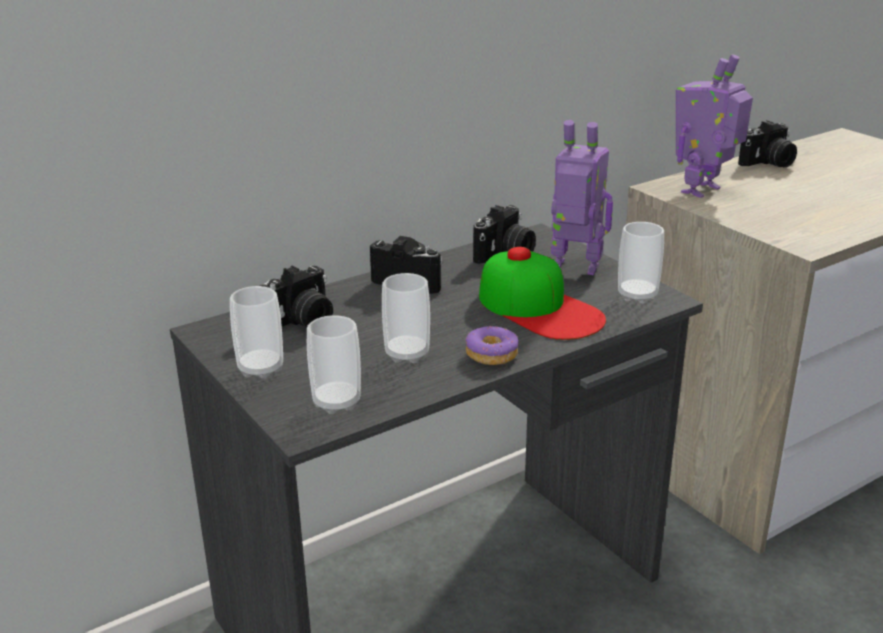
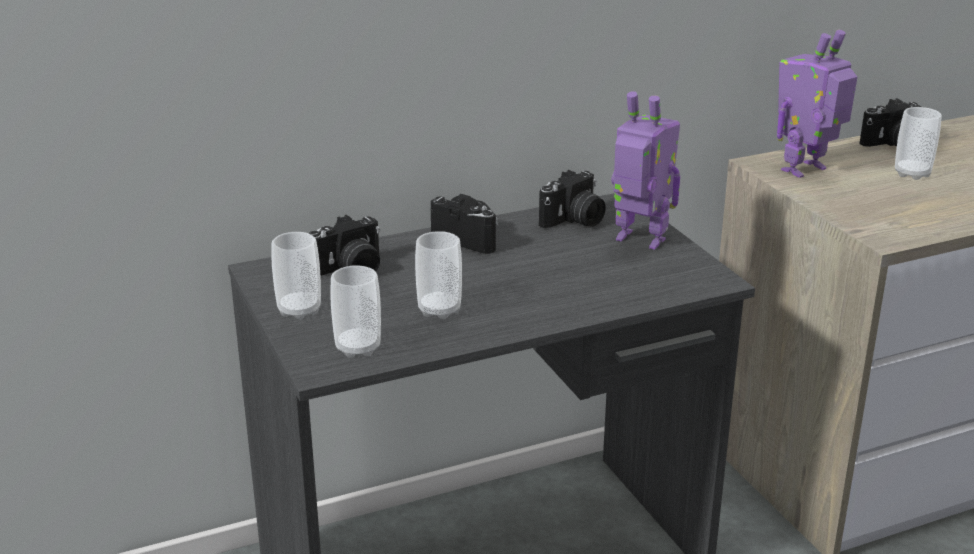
camera: 10 degrees right, 0 degrees up
donut [465,326,518,365] -> none
cap [479,247,606,340] -> none
cup [618,222,664,304] -> cup moved to [895,107,942,180]

